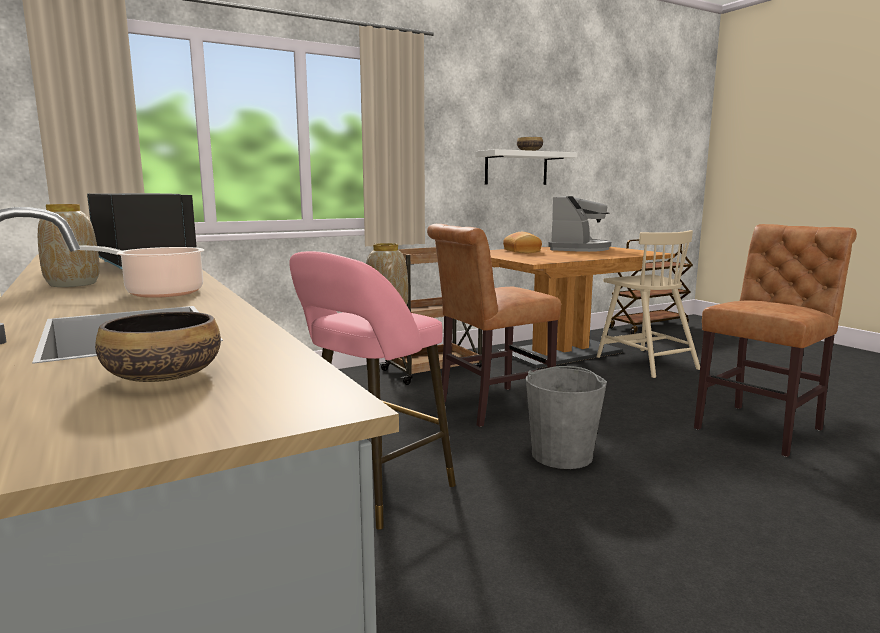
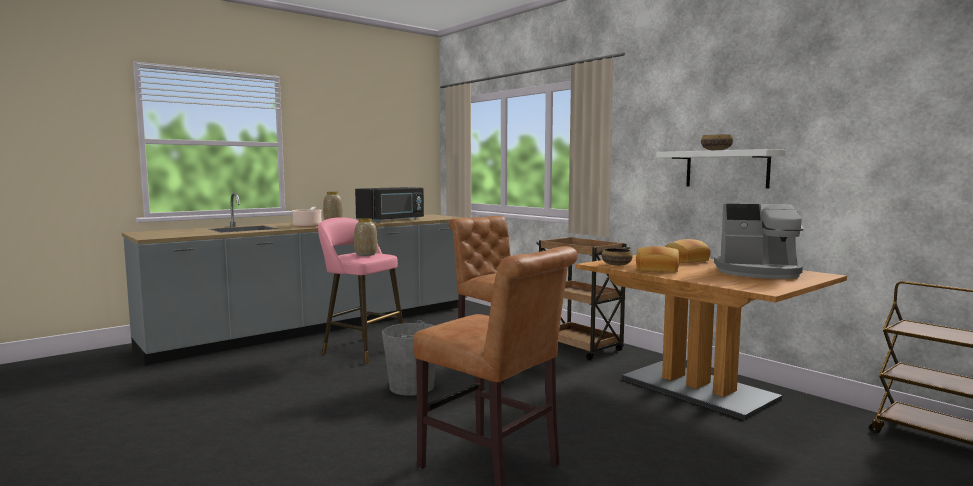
camera: 80 degrees right, 5 degrees down
bowl [95,312,221,382] -> bowl moved to [602,248,633,266]
beige chair [597,230,700,378] -> none
none -> bread [636,246,680,272]

